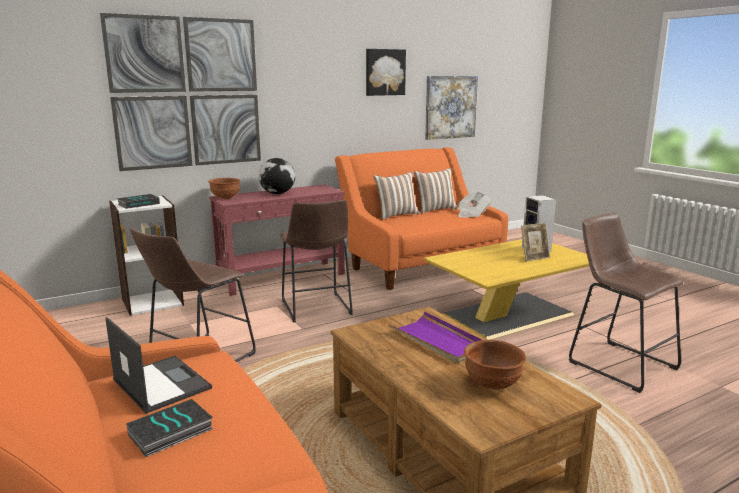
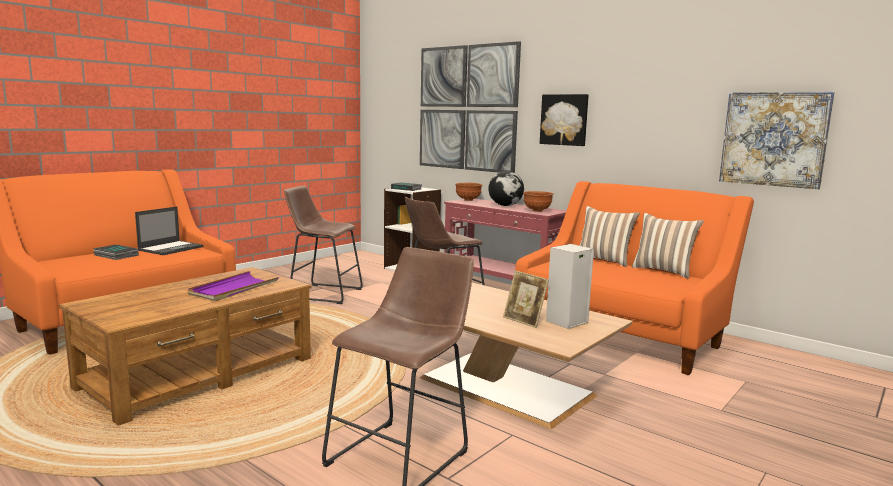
camera: 70 degrees right, 5 degrees down
picture [366,49,406,96] -> picture moved to [540,94,589,146]
yellow coffee table [423,239,590,340] -> brown coffee table [420,283,633,429]
newspaper [457,192,492,218] -> none
brown bowl [464,340,526,390] -> brown bowl moved to [523,191,554,212]

